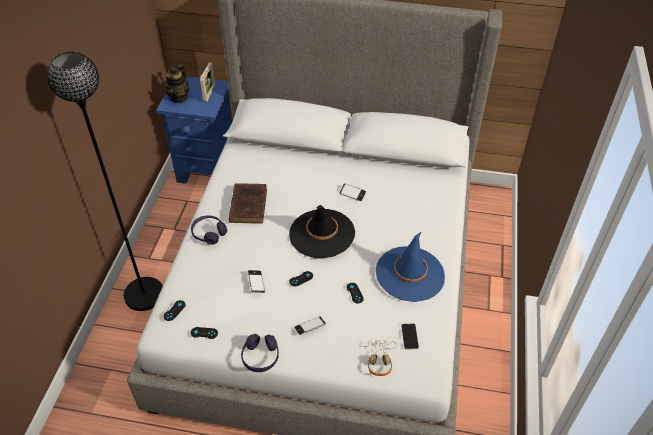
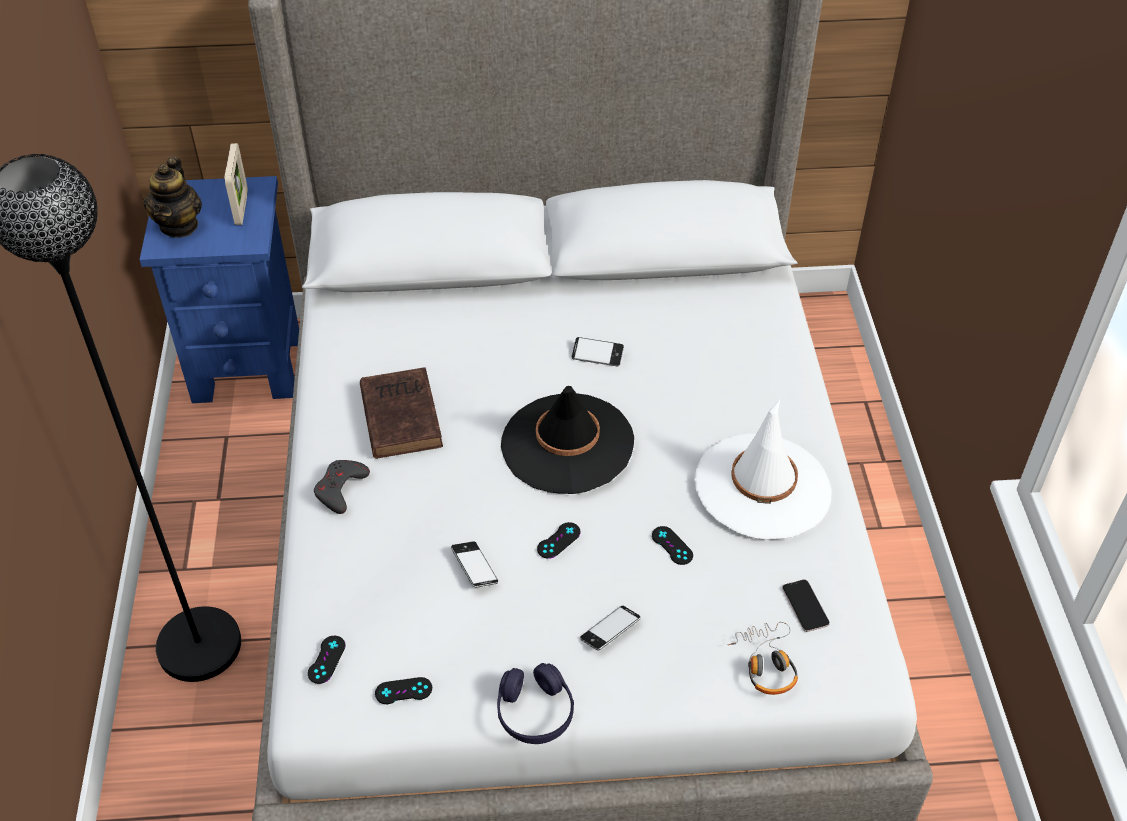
camera: 15 degrees left, 0 degrees up
purple headphones [191,216,227,245] -> grey game controller [314,460,370,514]
blue hat [376,232,445,302] -> white hat [694,400,832,540]

